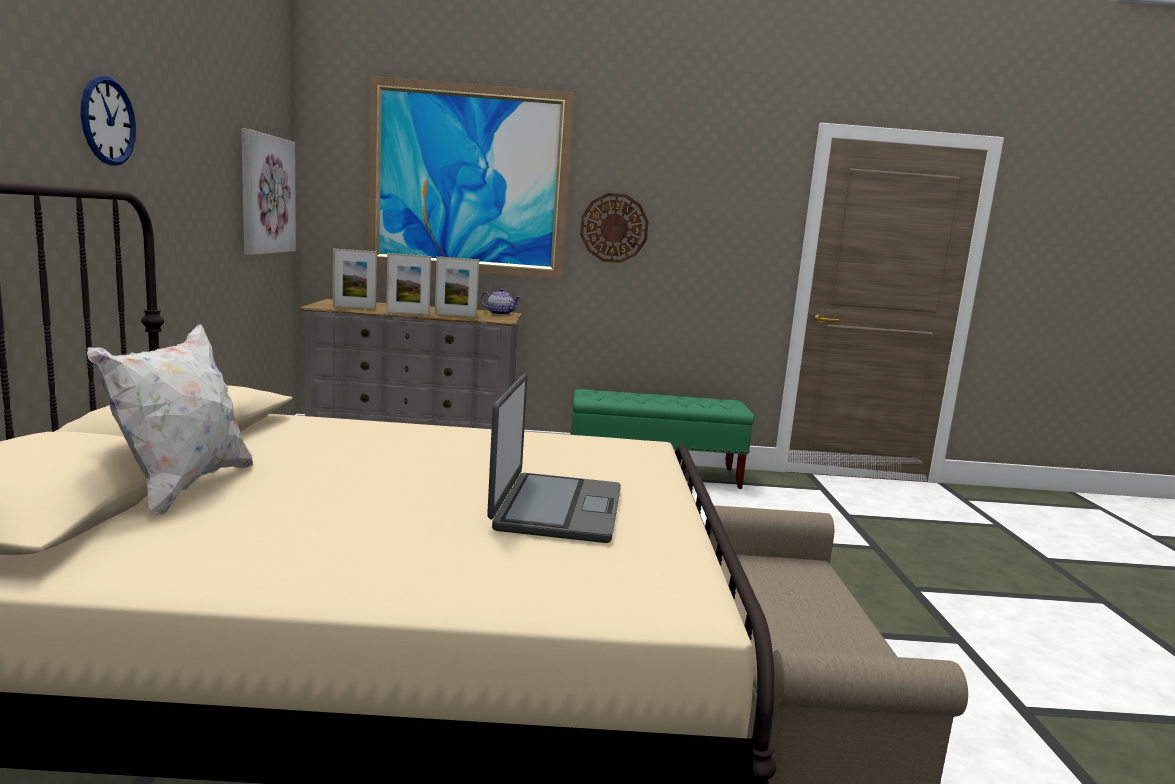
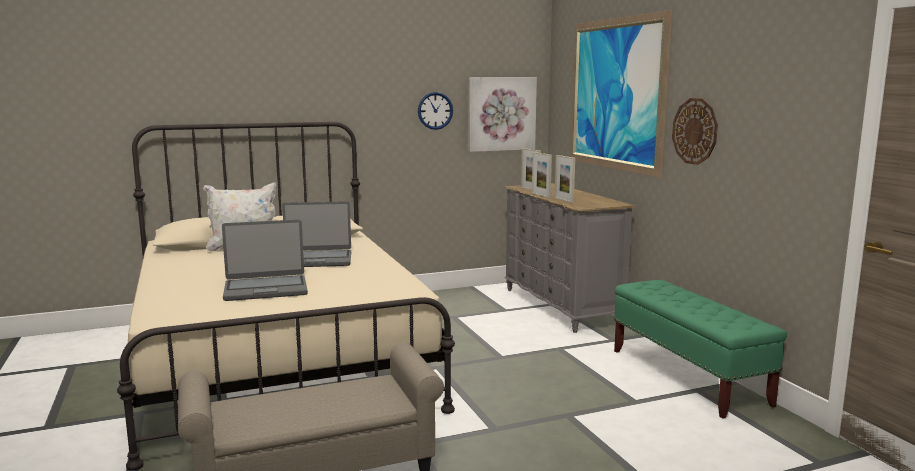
camera: 70 degrees right, 0 degrees up
wall clock [81,76,136,166] -> wall clock moved to [418,92,453,130]
teapot [481,288,521,315] -> none
none -> laptop [282,201,351,267]

